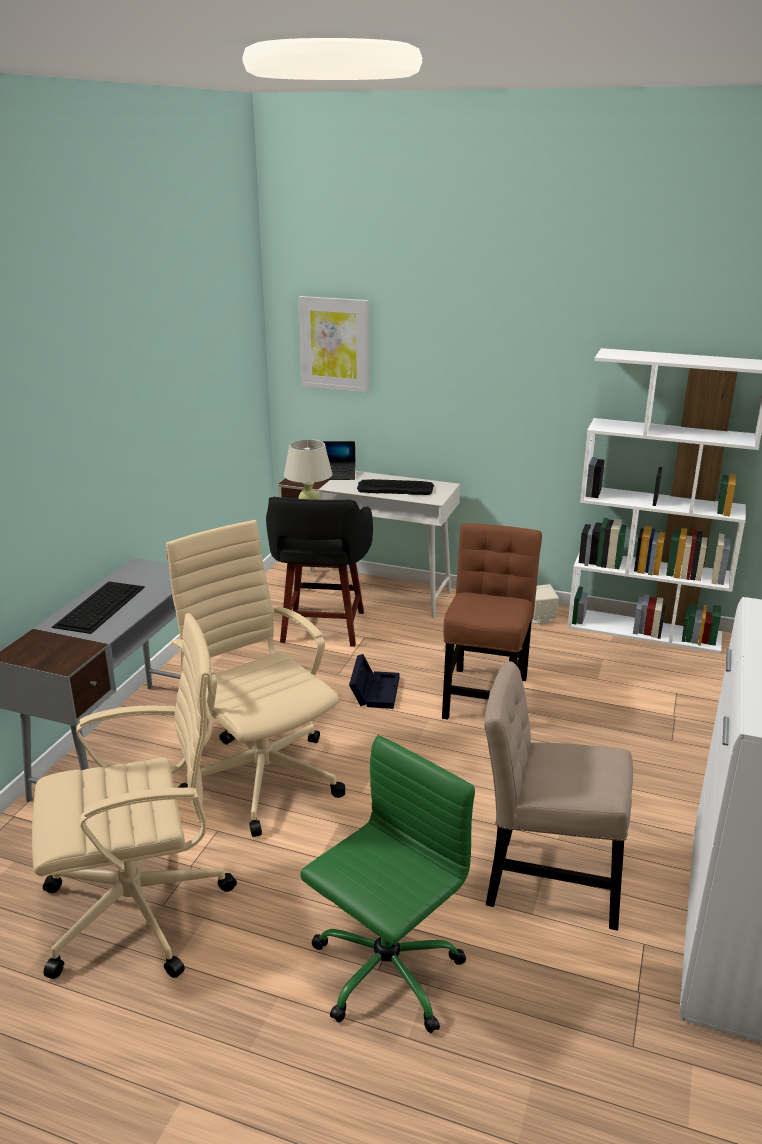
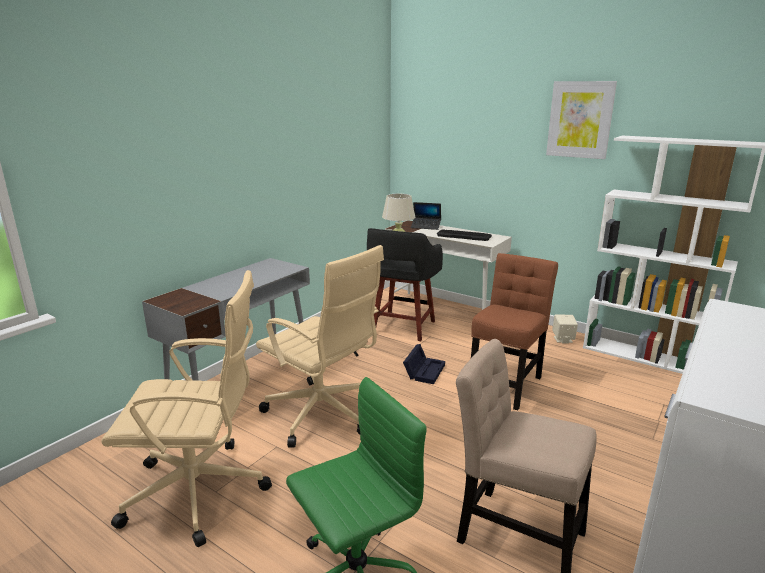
camera: 15 degrees right, 5 degrees down
keyboard [52,581,145,634] -> none
beige office chair [166,520,345,837] -> beige office chair turned 150 degrees clockwise [256,245,384,448]
picture [298,296,370,393] -> picture moved to [546,81,617,159]

